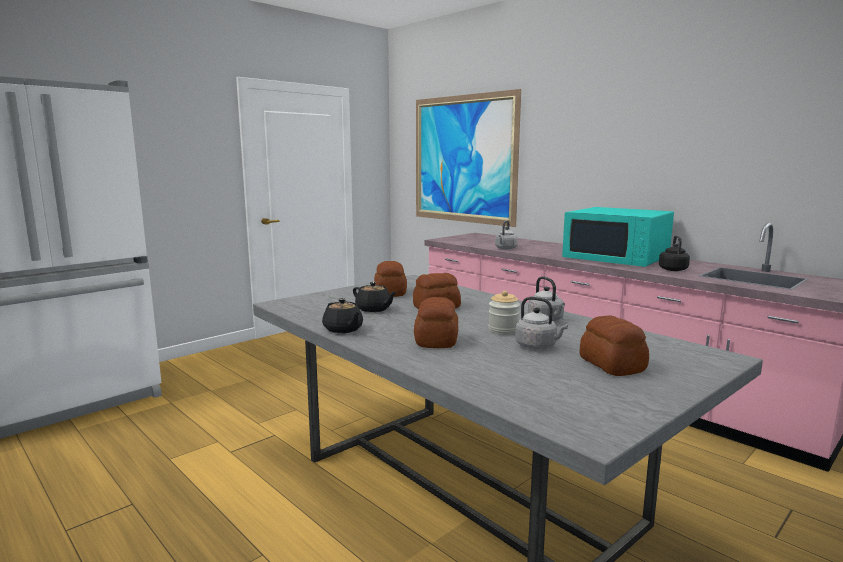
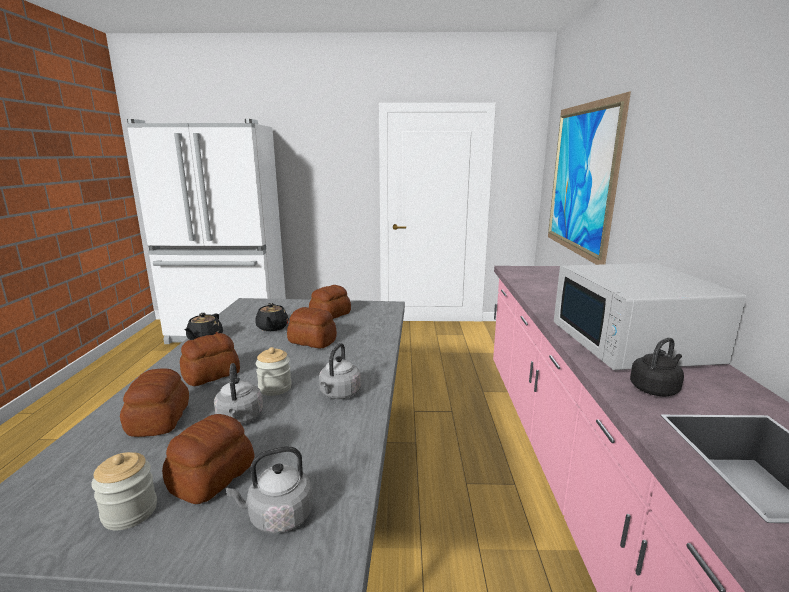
camera: 45 degrees right, 5 degrees up
grey kettle [495,220,518,250] -> grey kettle moved to [226,446,313,534]
turquoise microwave [562,207,674,267] -> white microwave [554,263,746,370]
none -> jar [91,452,157,530]
none -> bread [120,368,189,437]

